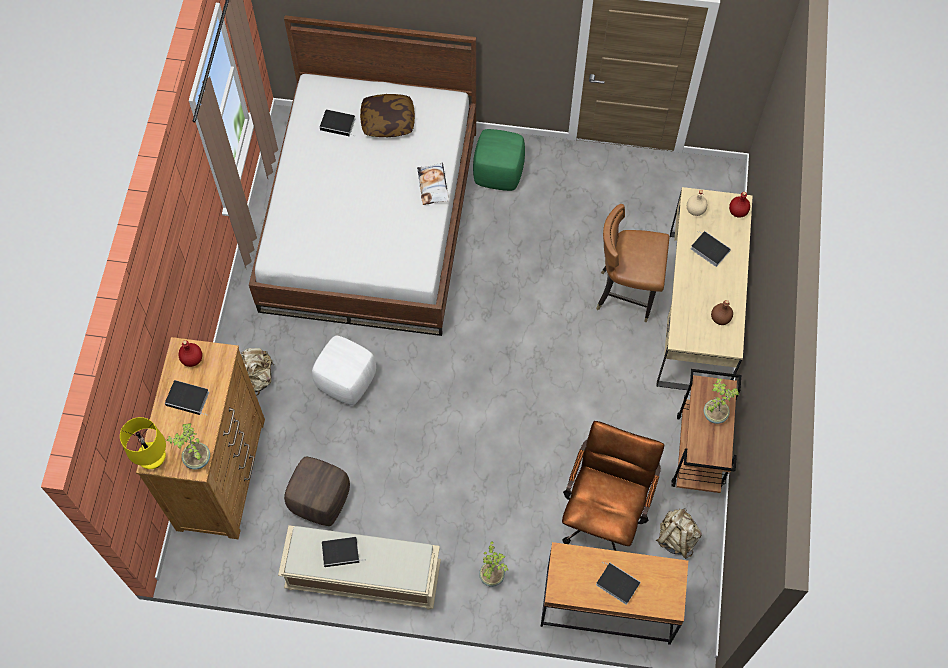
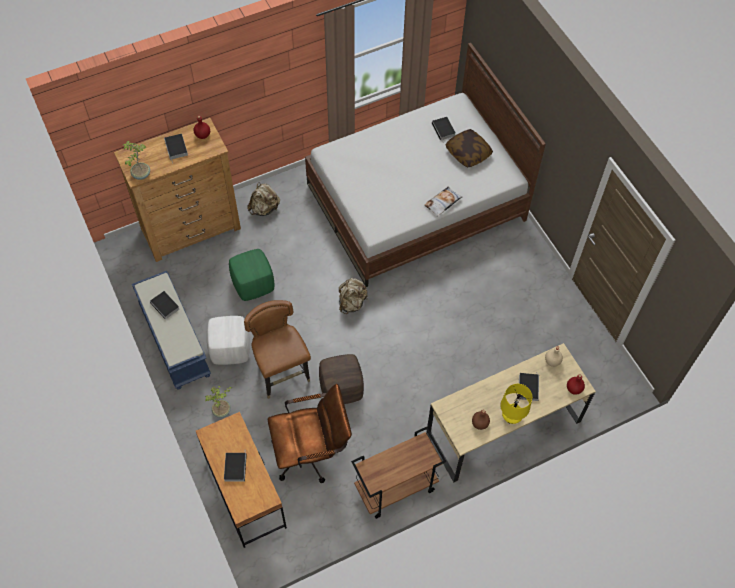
camera: 55 degrees right, 5 degrees down
yellow table lamp [120,417,166,469] -> yellow table lamp moved to [500,384,532,424]
beige bench [278,525,441,610] -> blue bench [132,271,211,389]
brown ottoman [284,457,350,526] -> brown ottoman moved to [319,354,364,404]
white ottoman [312,336,376,405] -> white ottoman moved to [207,316,250,365]
green ottoman [473,129,525,191] -> green ottoman moved to [229,249,274,301]
brown chair [596,204,669,322] -> brown chair moved to [244,300,311,399]
beige backpack [656,509,702,559] -> beige backpack moved to [339,278,368,314]
potted plant [704,378,739,424] -> none

